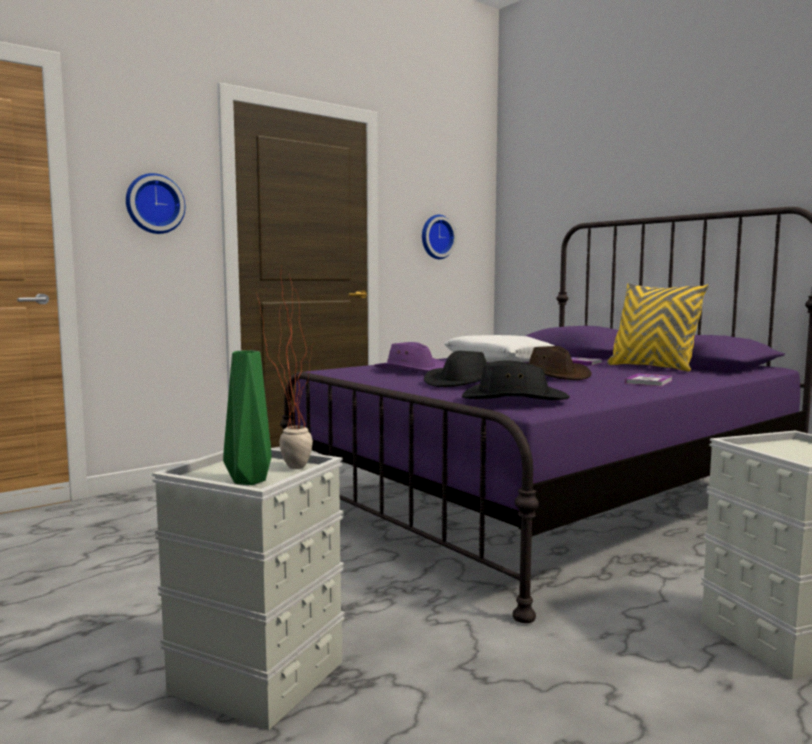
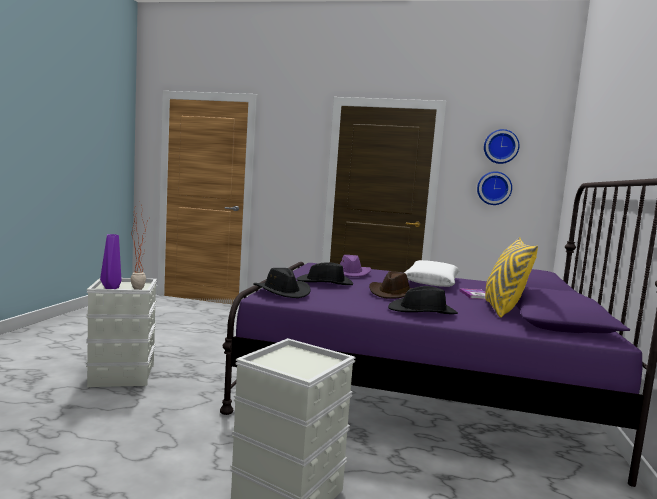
camera: 50 degrees right, 0 degrees up
wall clock [126,173,185,234] -> wall clock moved to [484,129,519,164]
green vase [223,350,272,485] -> purple vase [100,234,121,289]
book [625,373,672,387] -> black hat [388,286,458,314]

